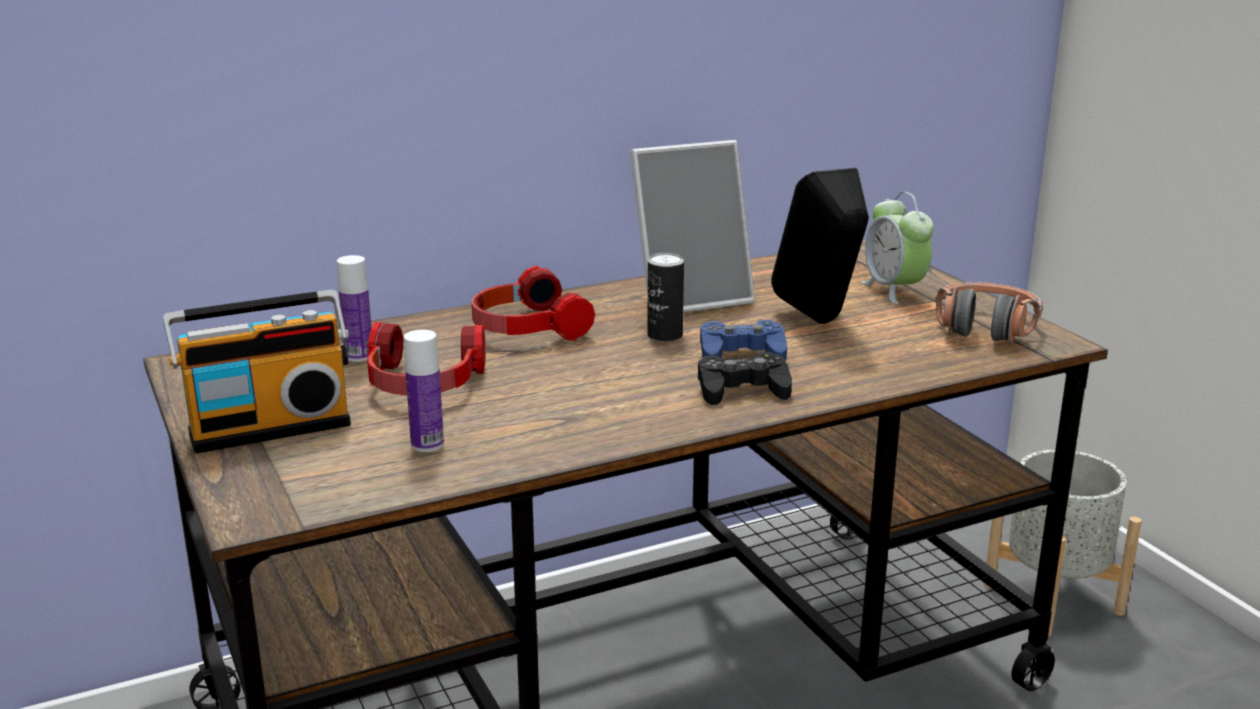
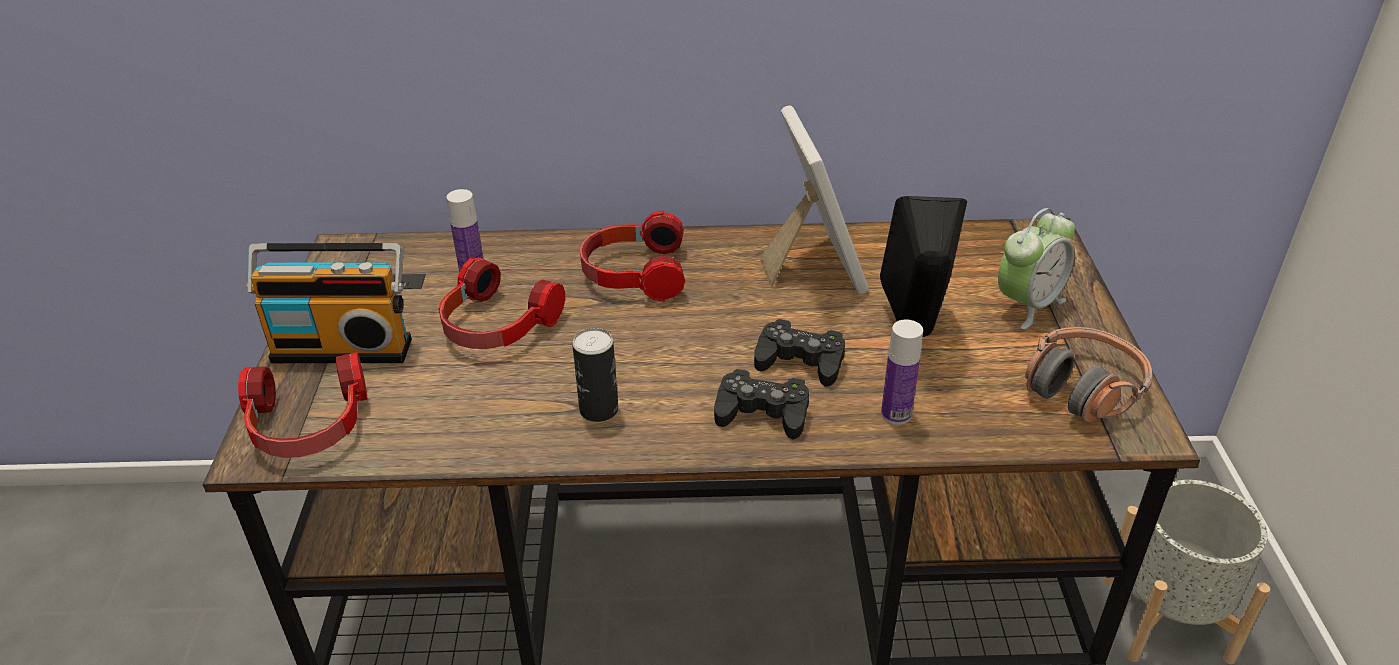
camera: 25 degrees right, 15 degrees up
bottle [404,330,444,452] -> bottle moved to [881,320,923,425]
picture frame [630,140,755,313] -> picture frame turned 105 degrees counterclockwise [759,105,869,294]
can [647,253,684,342] -> can moved to [572,328,618,422]
blue game controller [700,320,787,361] -> black game controller [754,319,845,387]
alarm clock [861,192,934,304] -> alarm clock turned 135 degrees counterclockwise [998,208,1075,329]
none -> headphones [238,352,368,458]

